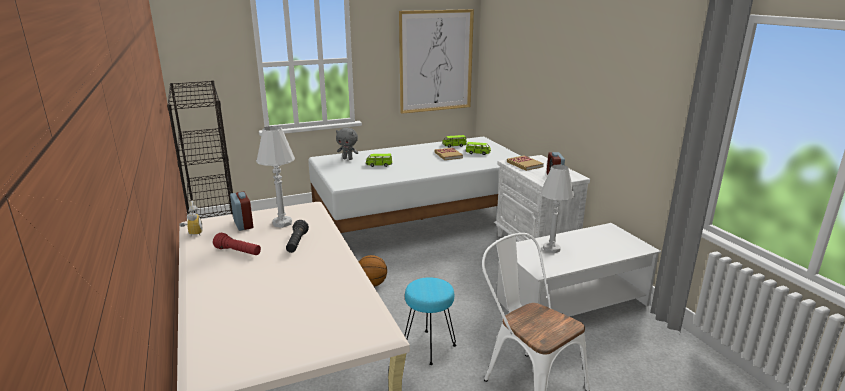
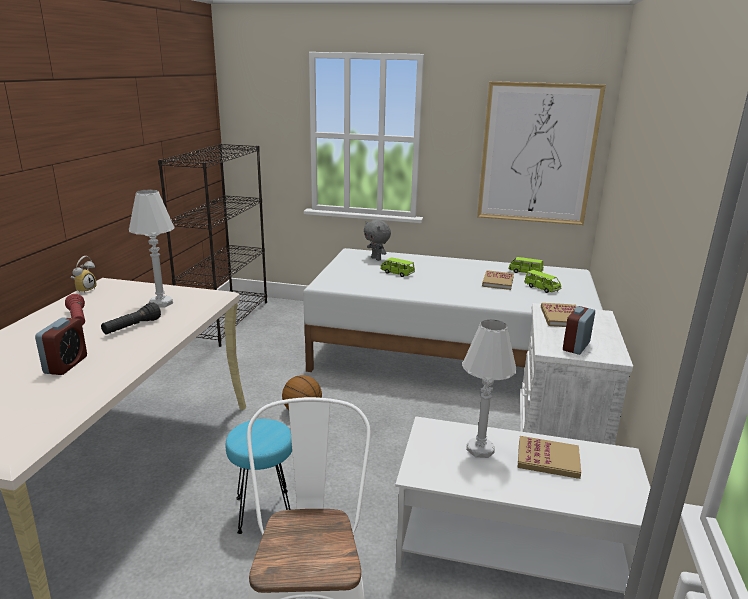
camera: 35 degrees right, 0 degrees up
alarm clock [230,191,253,231] -> alarm clock moved to [35,318,87,375]
none -> book [517,436,581,479]

